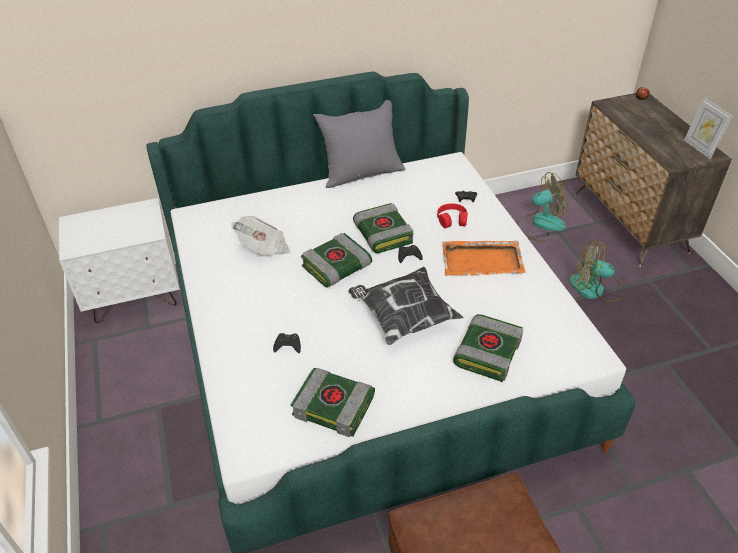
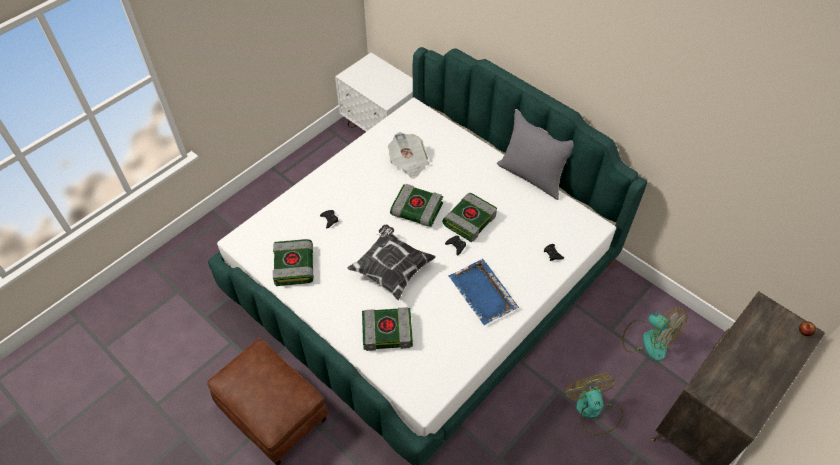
camera: 60 degrees right, 10 degrees up
red headphones [437,203,468,228] -> none
orange tray [442,241,525,276] -> blue tray [448,259,519,325]
picture frame [684,97,733,159] -> none

